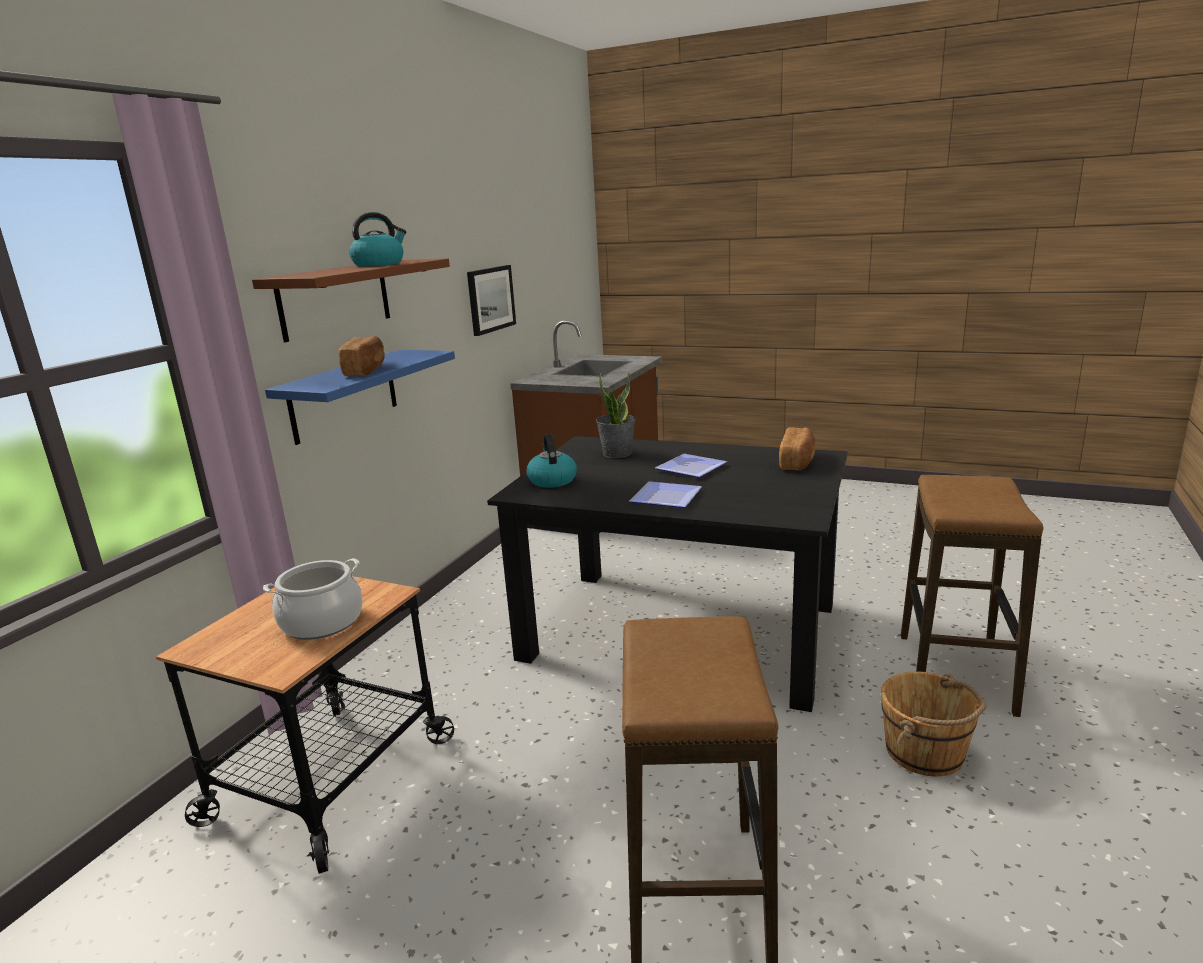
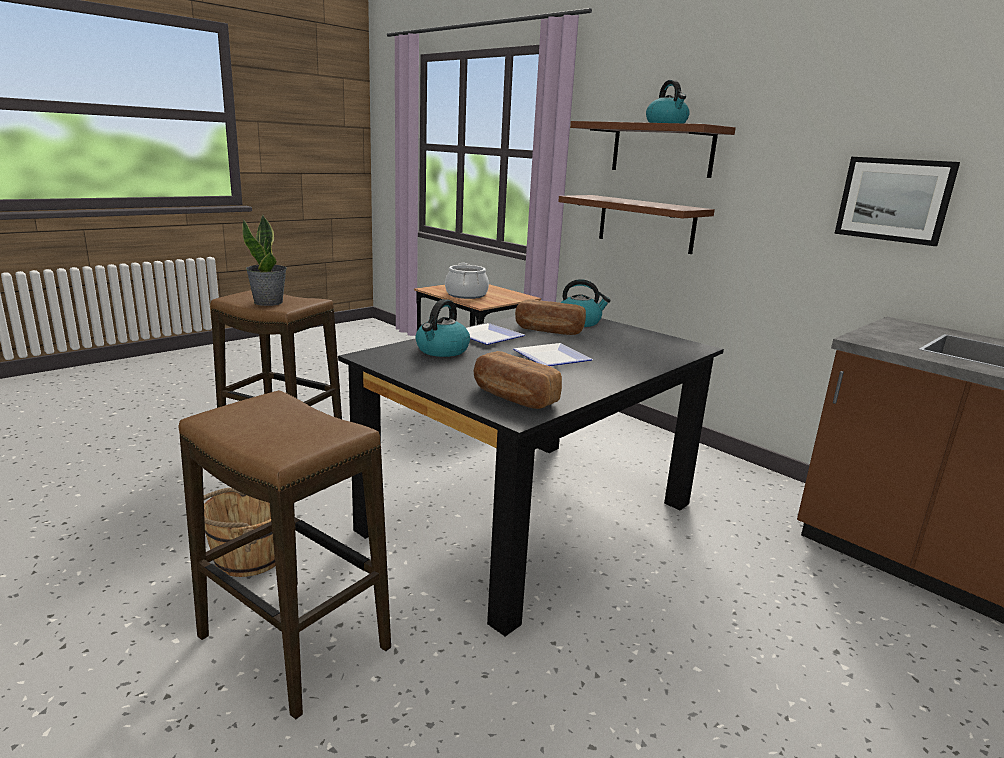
camera: 110 degrees right, 0 degrees up
blue shelf [265,350,455,445] -> brown shelf [558,195,715,254]
bread [339,336,385,376] -> bread moved to [515,299,586,335]
potted plant [596,371,636,458] -> potted plant moved to [243,215,287,306]
none -> kettle [415,299,470,357]

